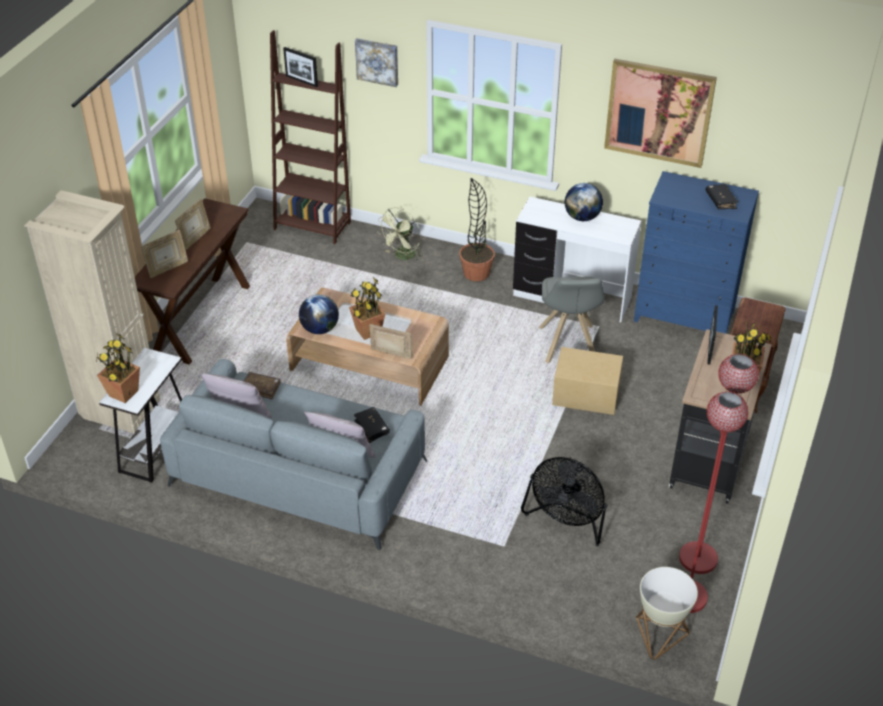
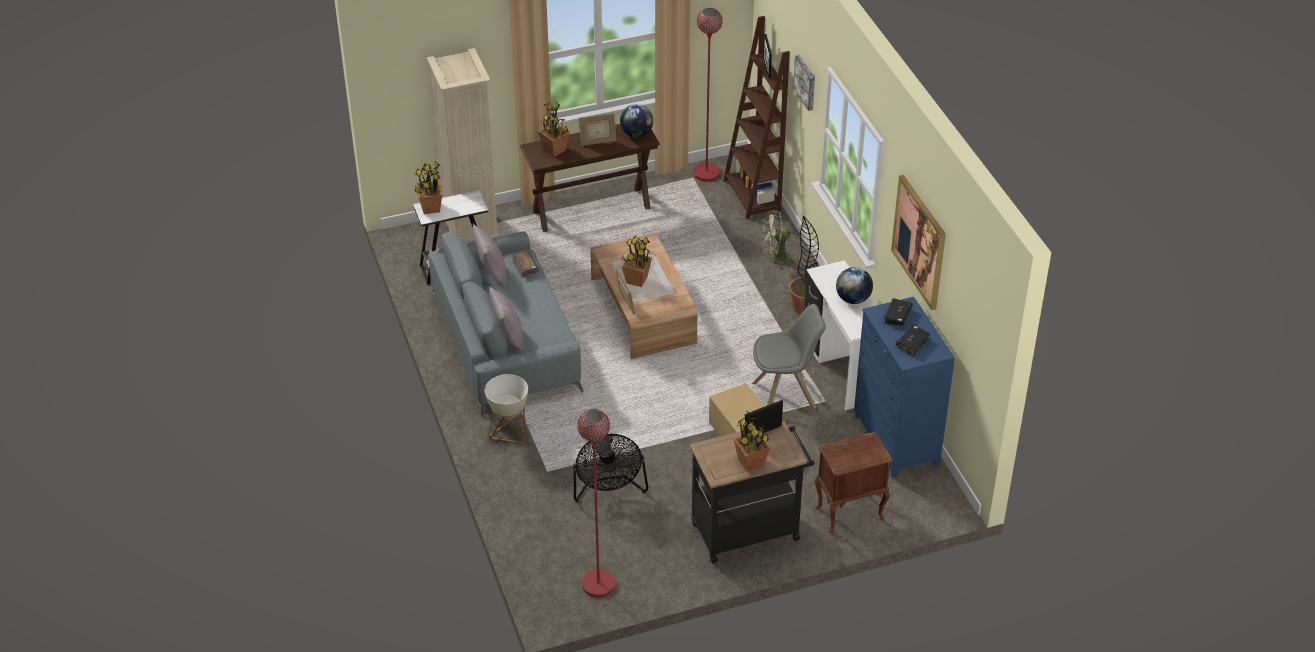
camera: 50 degrees right, 0 degrees up
picture frame [141,230,188,278] -> potted plant [538,102,570,157]
globe [299,294,339,334] -> globe moved to [620,104,653,138]
black book [354,407,390,443] -> black book moved to [883,298,913,326]
black fan [521,457,608,546] -> black fan turned 90 degrees counterclockwise [573,433,648,503]
grey chair [539,276,605,363] -> grey chair turned 150 degrees counterclockwise [752,304,826,409]
planter [636,567,698,659] -> planter moved to [485,374,528,444]
red floor lamp [679,354,759,574] -> red floor lamp moved to [693,8,723,181]

